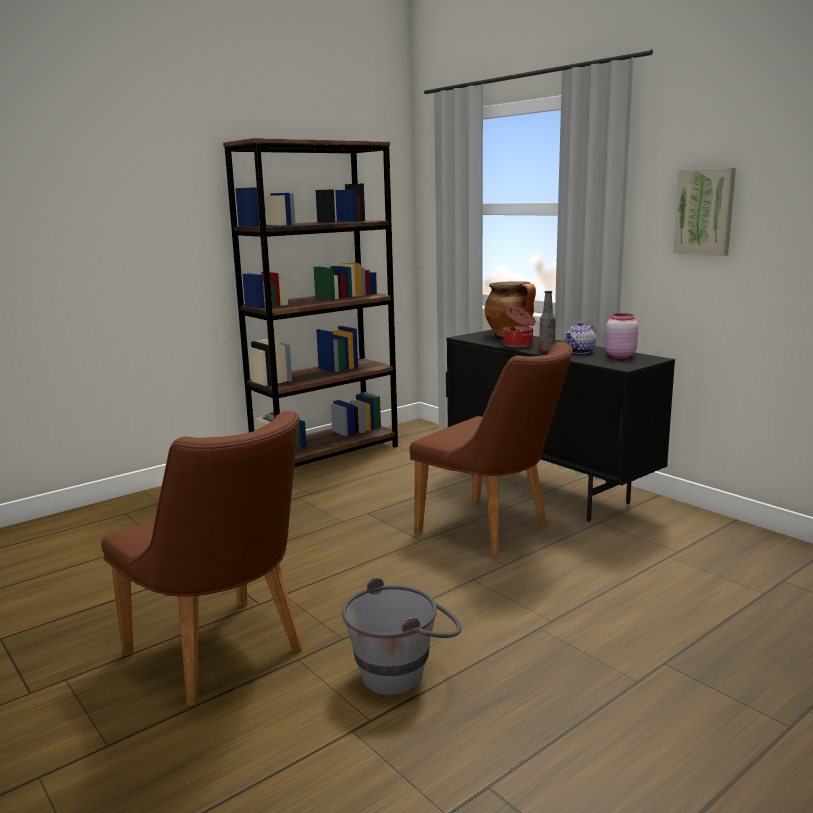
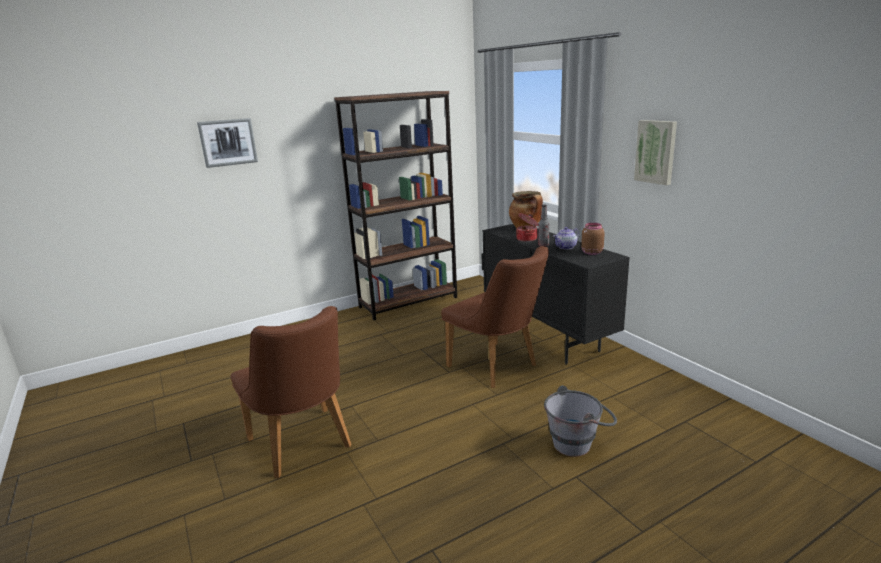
camera: 10 degrees right, 5 degrees up
grey bucket [342,578,461,696] -> grey bucket moved to [544,385,617,457]
pink jar [605,313,638,358] -> brown jar [581,223,605,255]
none -> picture [197,118,258,168]

